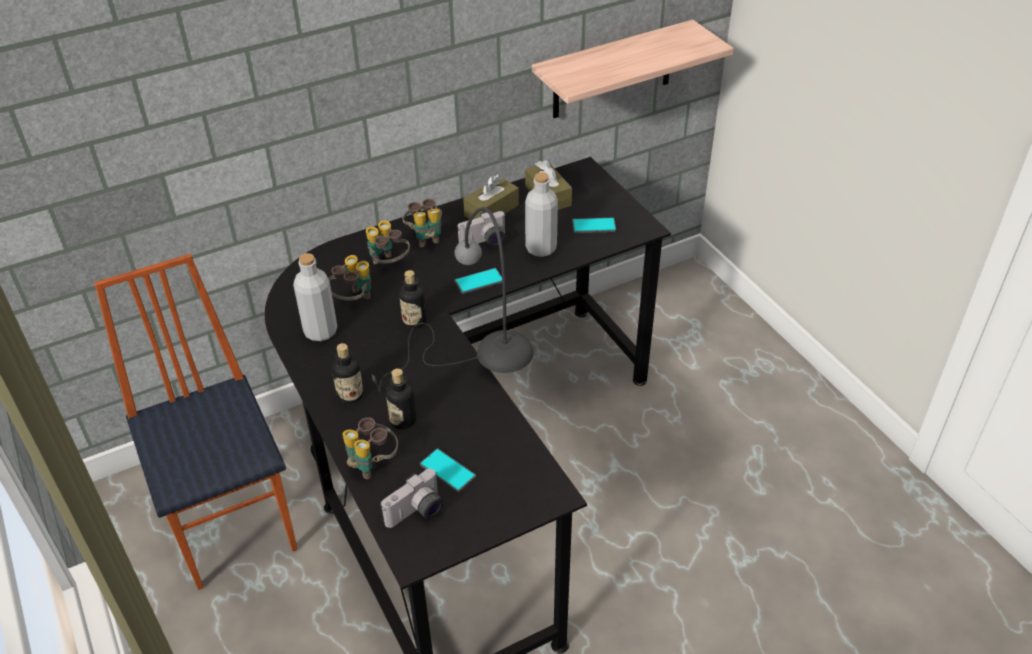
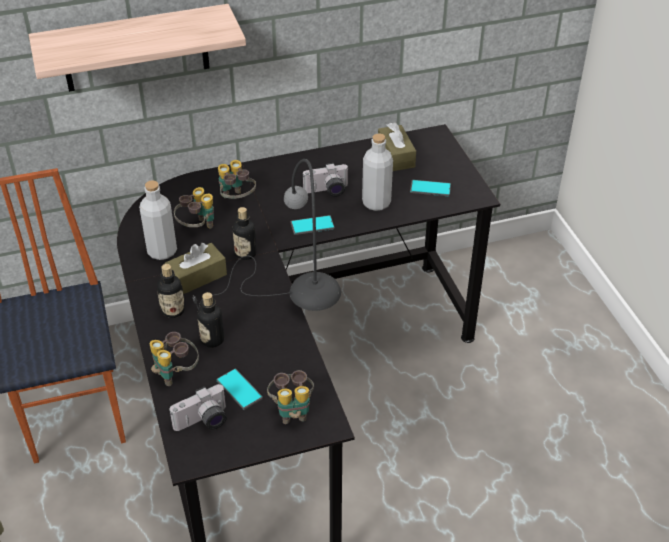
camera: 10 degrees right, 0 degrees up
binoculars [403,198,442,247] -> binoculars moved to [267,370,314,424]
brown tissue box [463,174,519,219] -> brown tissue box moved to [164,243,227,294]
shelf [532,20,734,118] -> shelf moved to [29,4,246,92]

